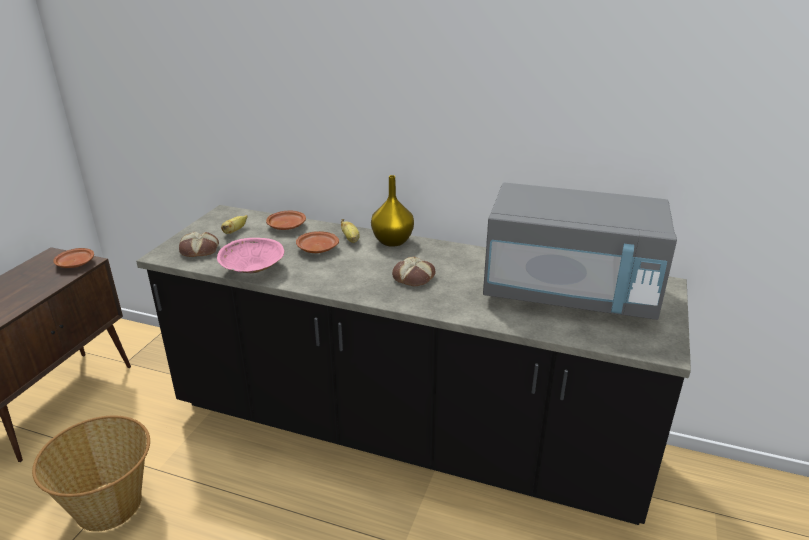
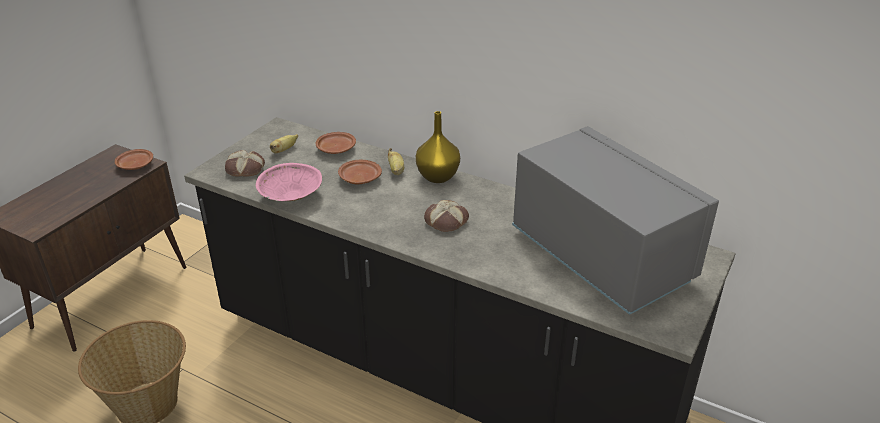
camera: 10 degrees right, 5 degrees up
grey microwave [483,182,677,320] -> grey microwave turned 150 degrees counterclockwise [512,126,719,315]

